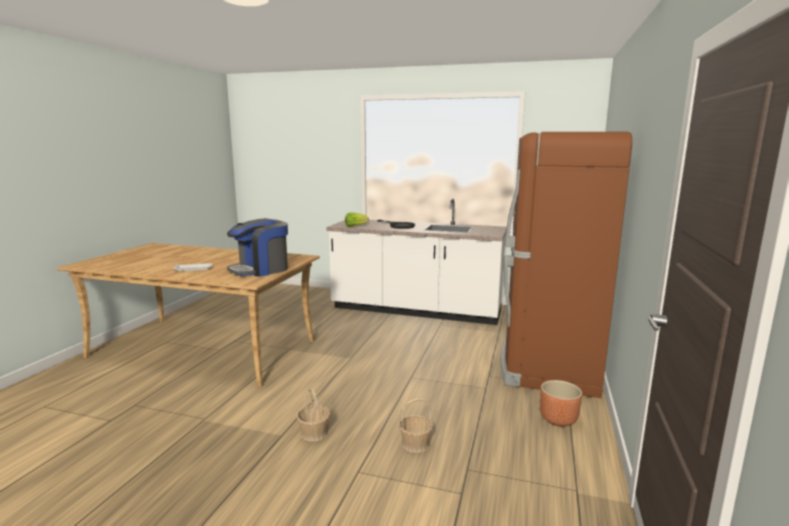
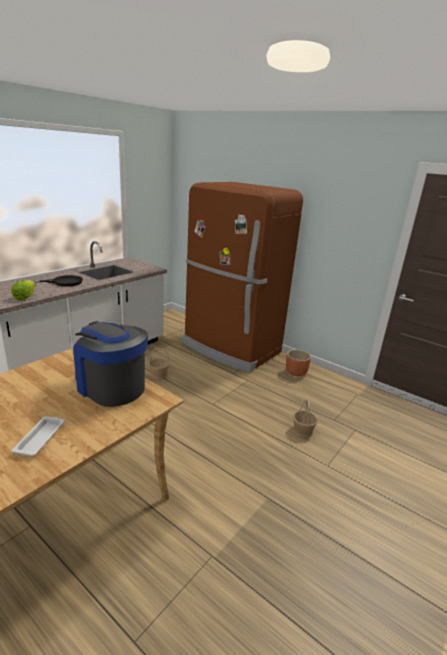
camera: 70 degrees left, 10 degrees up
coffee machine [227,218,288,277] -> coffee machine turned 150 degrees clockwise [73,321,148,407]
basket [297,388,330,442] -> basket moved to [149,348,169,379]

